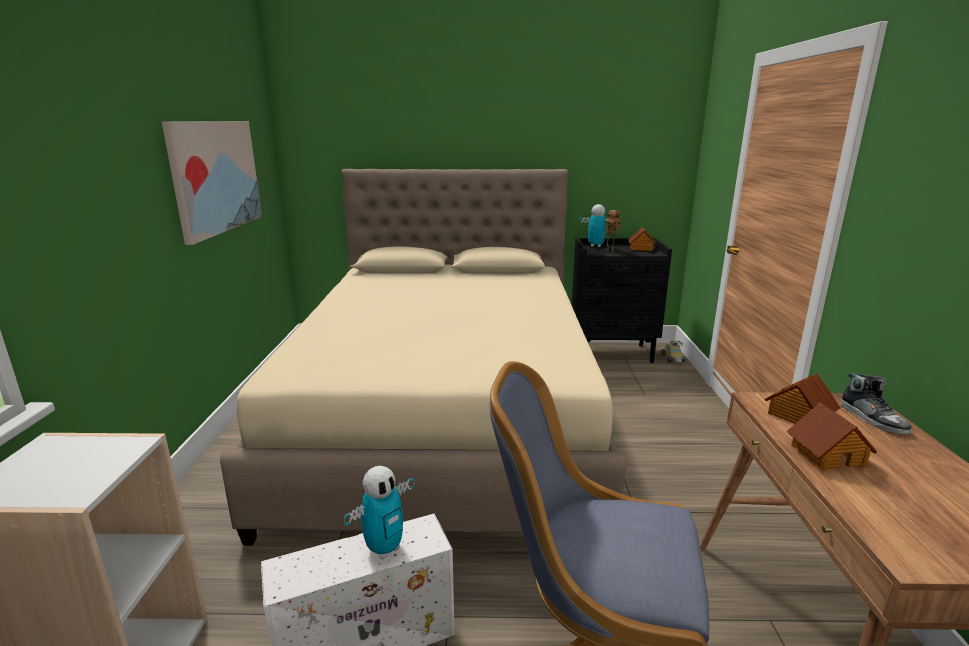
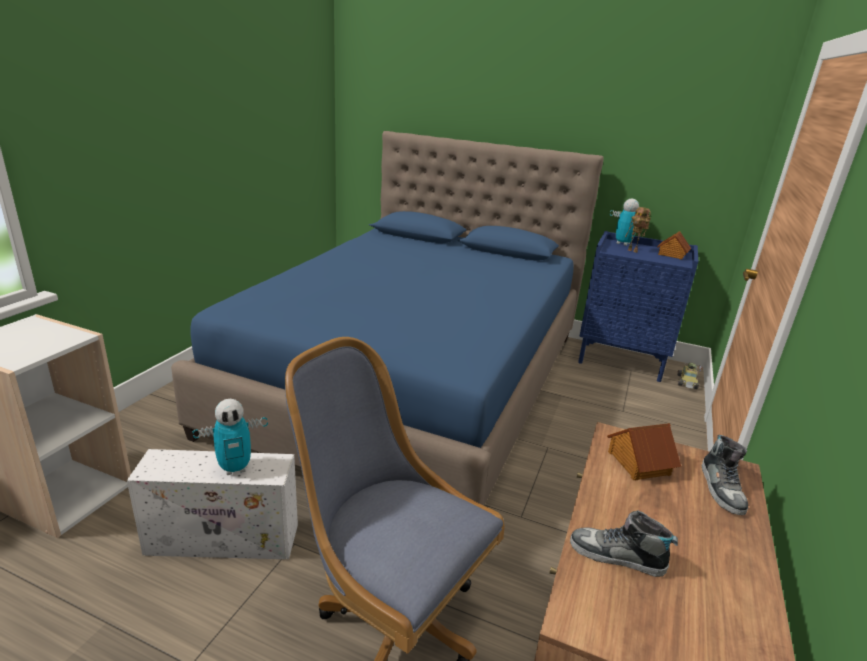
camera: 20 degrees right, 5 degrees up
picture [162,121,262,245] -> none
beige bed [220,169,628,545] -> blue bed [171,131,604,506]
black cabinet [572,237,672,363] -> blue cabinet [578,231,698,382]
toy house [787,402,877,471] -> none
none -> shoe [570,510,678,577]

